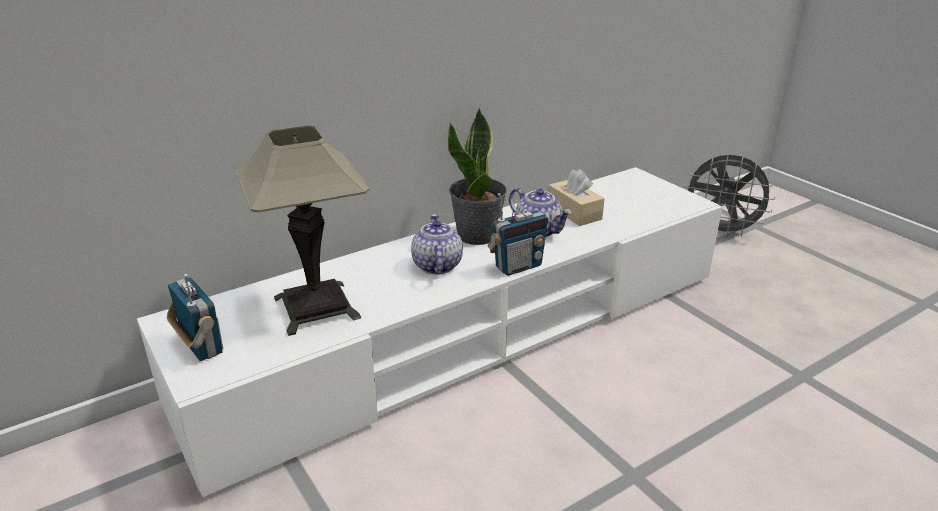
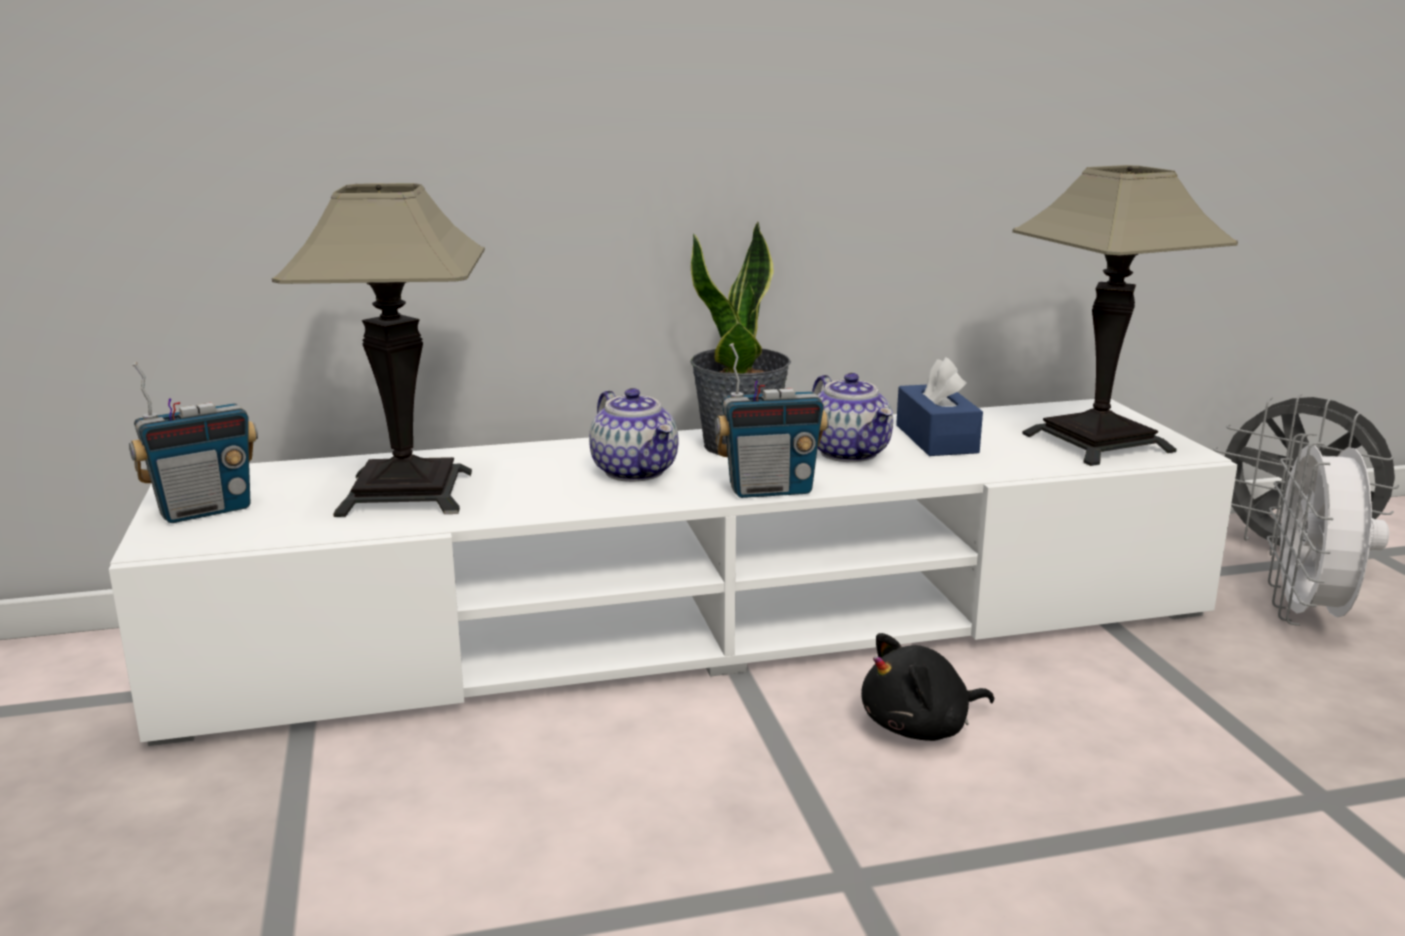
camera: 20 degrees right, 10 degrees down
radio [167,274,223,361] -> radio turned 75 degrees clockwise [129,362,258,523]
teapot [411,214,463,274] -> teapot turned 135 degrees clockwise [589,388,679,482]
beige tissue box [549,169,605,226] -> blue tissue box [896,357,983,456]
none -> black plush toy [861,633,994,741]
none -> table lamp [1012,165,1238,466]
none -> white fan [1267,433,1389,626]

